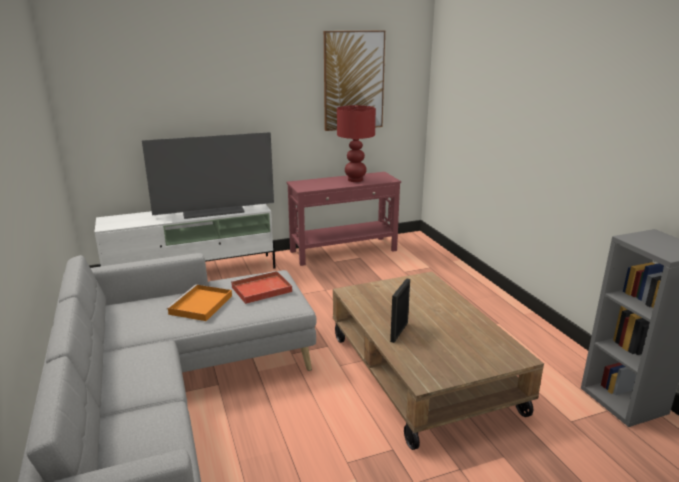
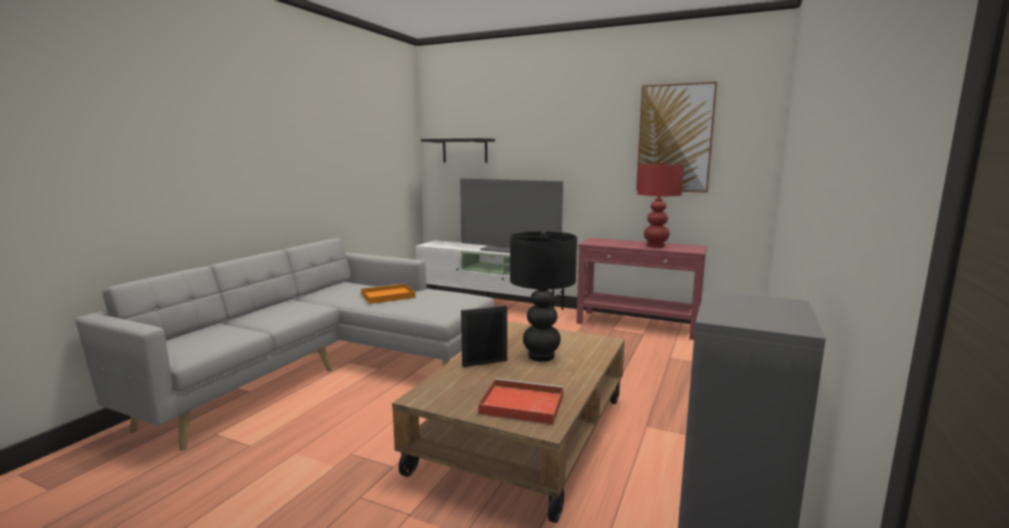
camera: 45 degrees right, 10 degrees down
red tray [231,271,292,304] -> red tray moved to [478,378,564,425]
none -> black shelf [421,138,495,163]
none -> black table lamp [510,231,577,362]

